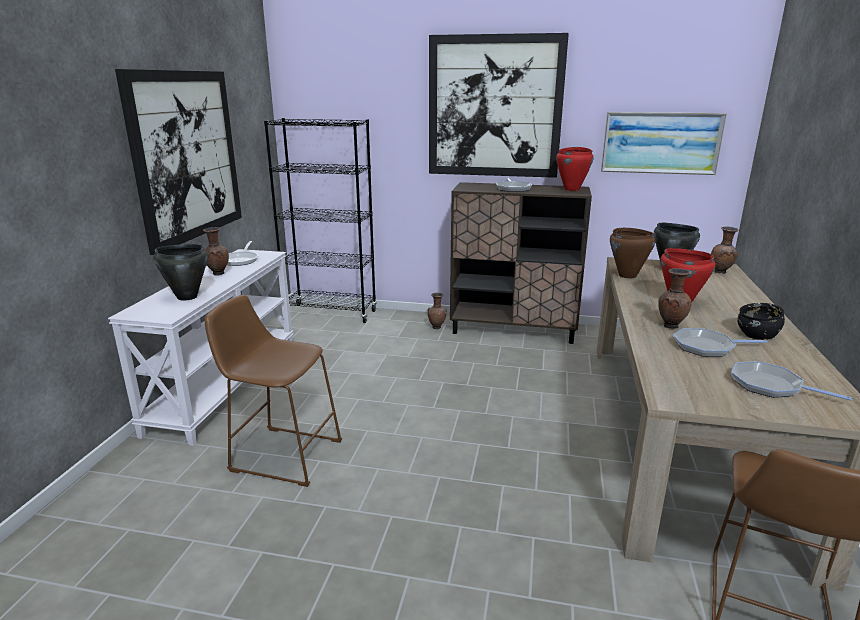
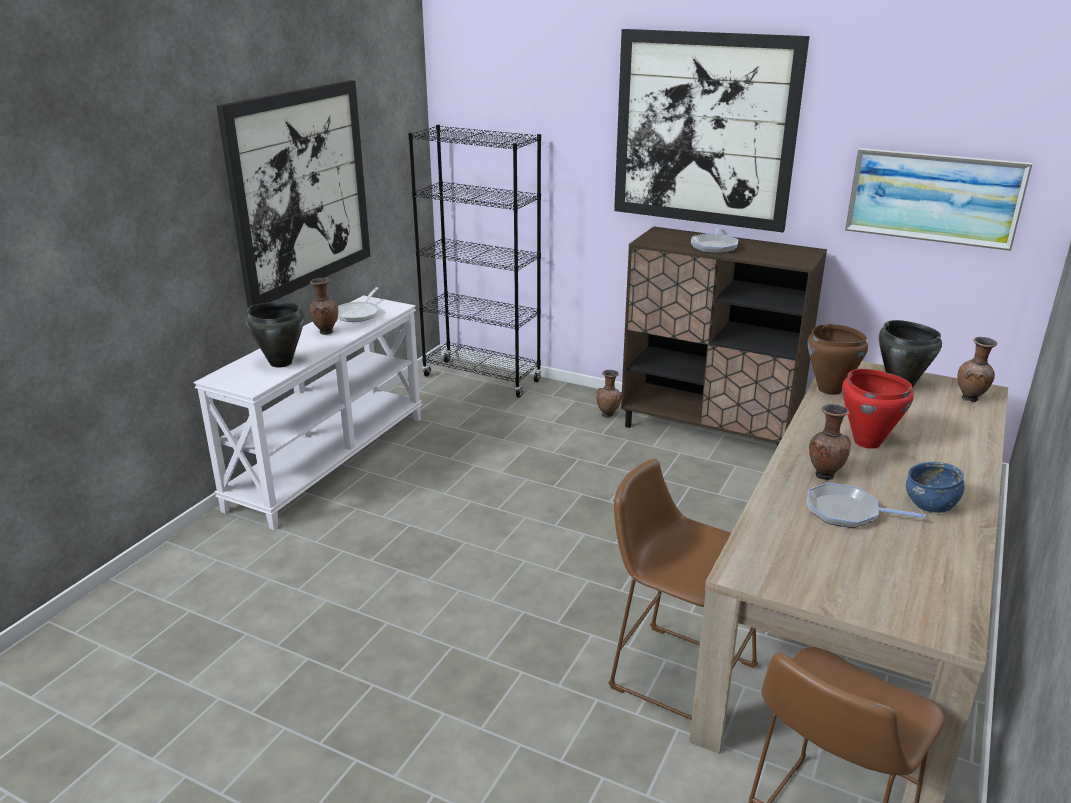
camera: 15 degrees right, 5 degrees up
brown stool [204,295,342,487] -> brown stool moved to [608,459,758,720]
red cooking pot [556,147,594,191] -> none
frying pan [731,361,852,401] -> none
black bowl [737,303,785,340] -> blue bowl [906,462,965,513]

